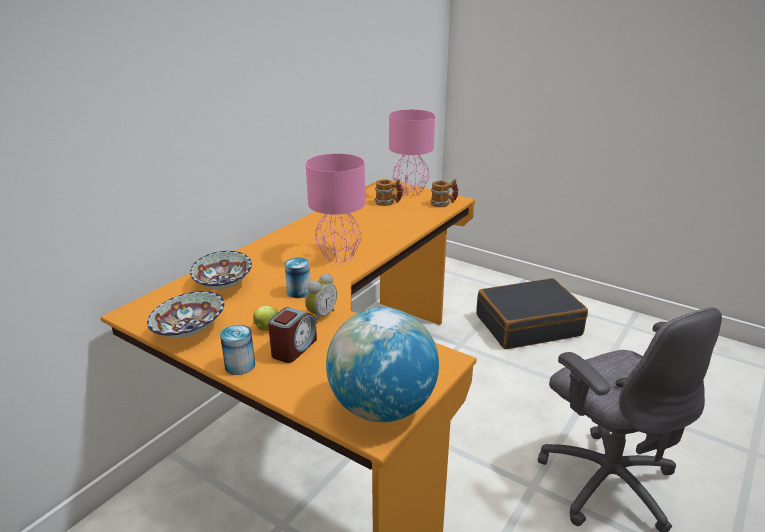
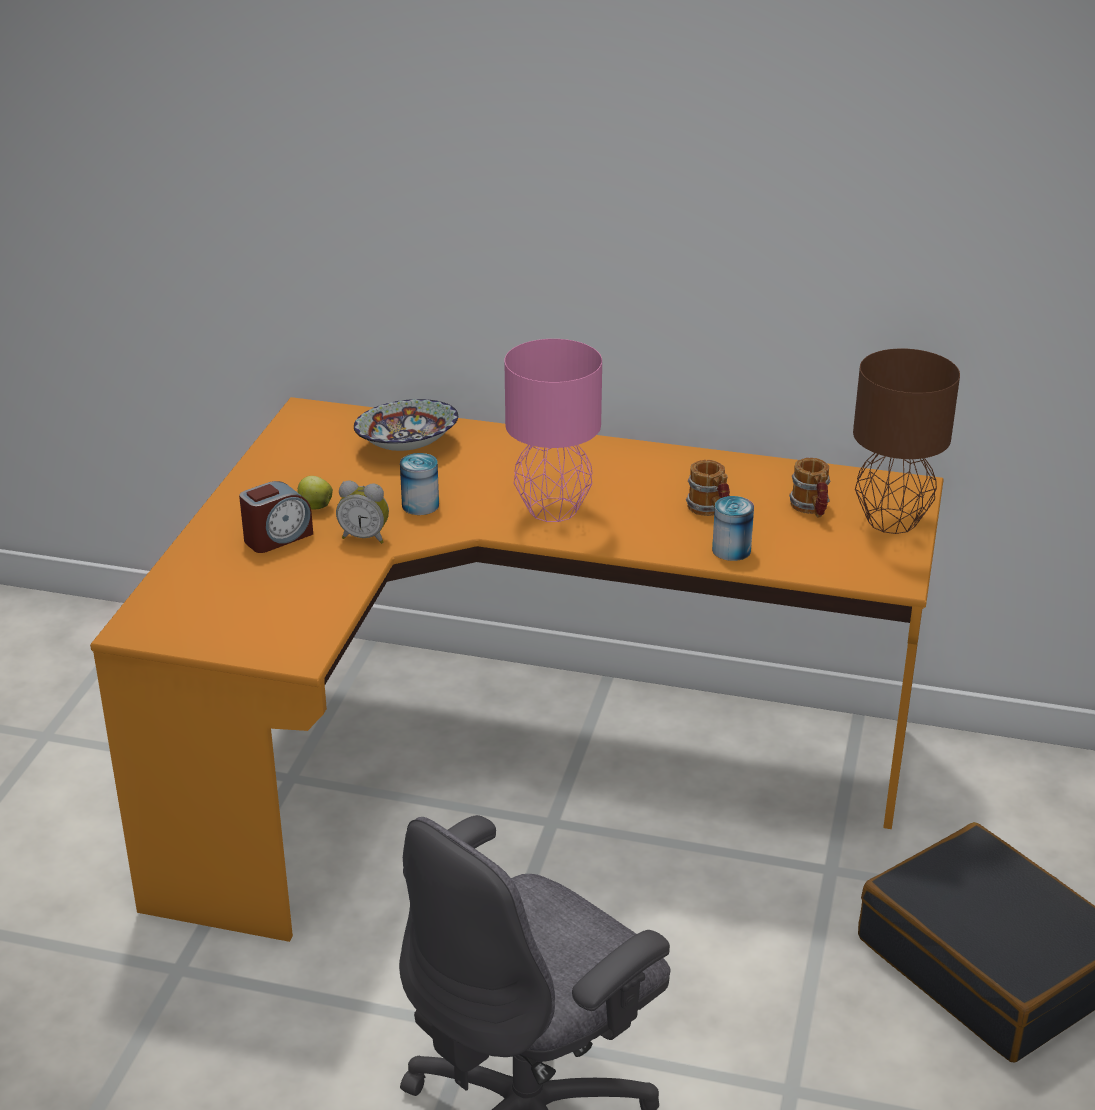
camera: 70 degrees right, 5 degrees up
bowl [147,291,224,338] -> none
can [220,325,255,375] -> can moved to [712,496,754,561]
alarm clock [268,307,317,363] -> alarm clock turned 45 degrees counterclockwise [239,481,313,553]
globe [326,307,439,422] -> none
pink table lamp [389,109,435,196] -> brown table lamp [853,348,960,534]
mug [430,179,458,207] -> mug moved to [686,460,730,516]

